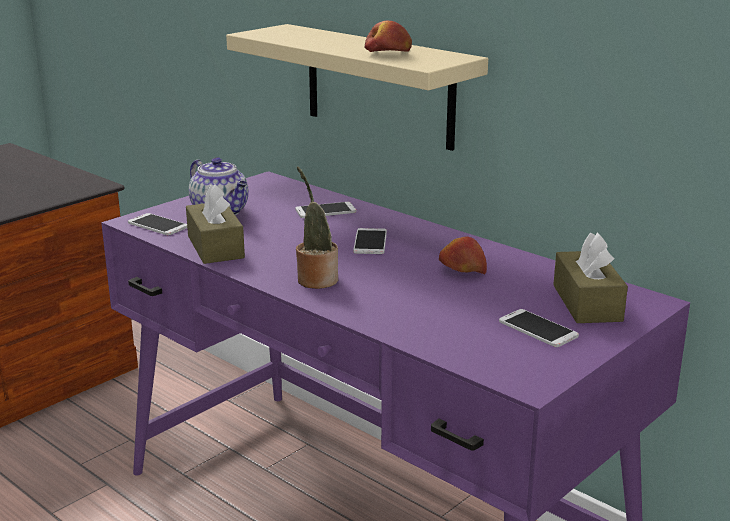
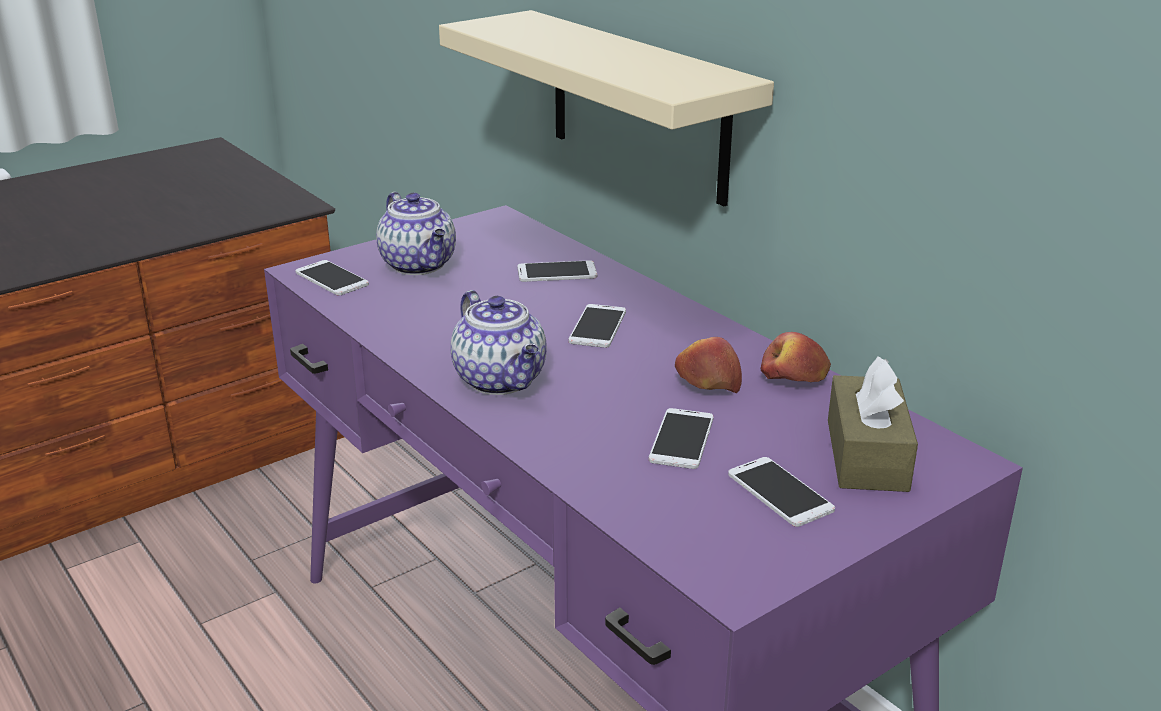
camera: 10 degrees right, 5 degrees up
brown tissue box [186,184,245,264] -> none
potted plant [296,167,338,289] -> teapot [450,290,547,395]
apple [365,21,412,52] -> apple moved to [761,332,831,382]
none -> phone [649,408,714,469]

